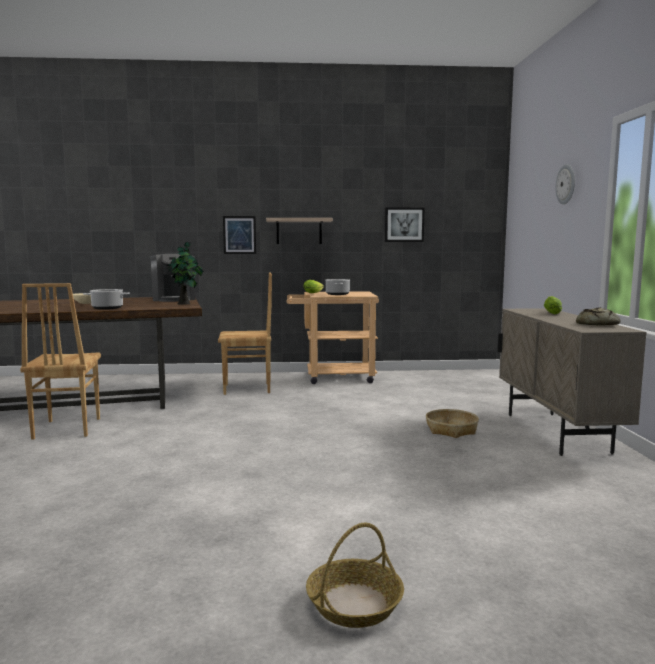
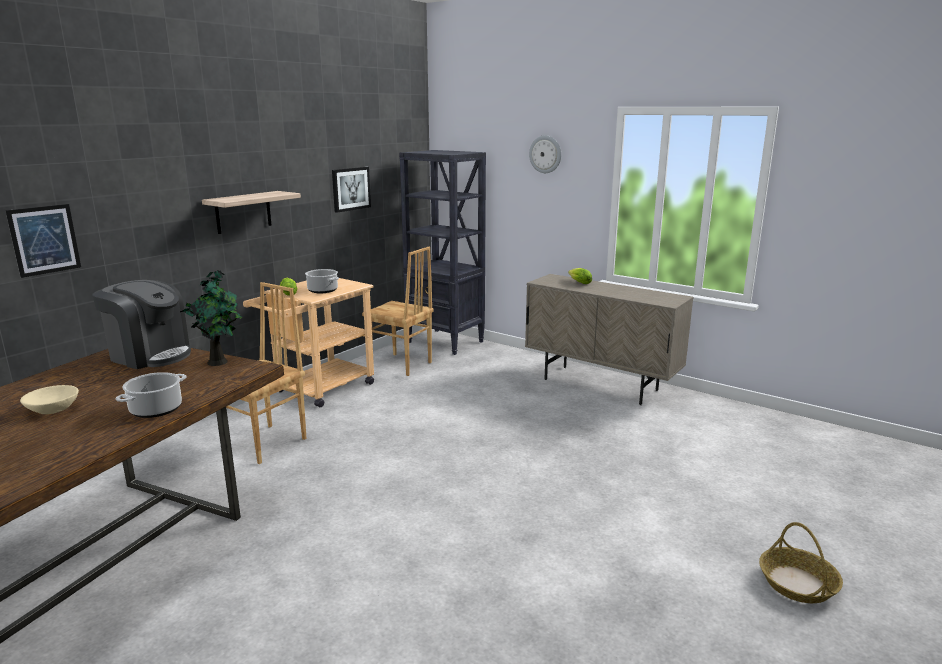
camera: 50 degrees left, 10 degrees up
brown chair [20,283,101,440] -> brown chair moved to [362,247,434,376]
picture [223,216,256,254] -> picture moved to [5,204,81,278]
basket [426,409,479,438] -> none
bread [576,307,620,326] -> none
none -> black bookcase [399,150,486,355]

